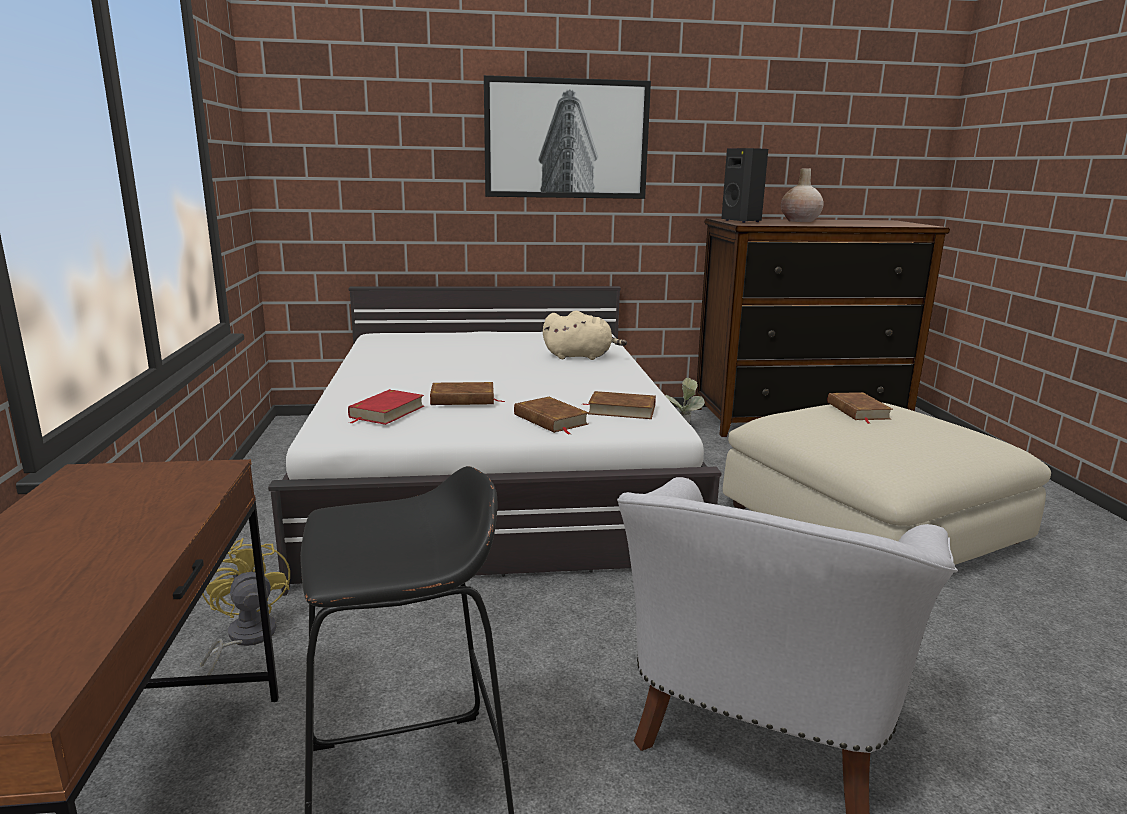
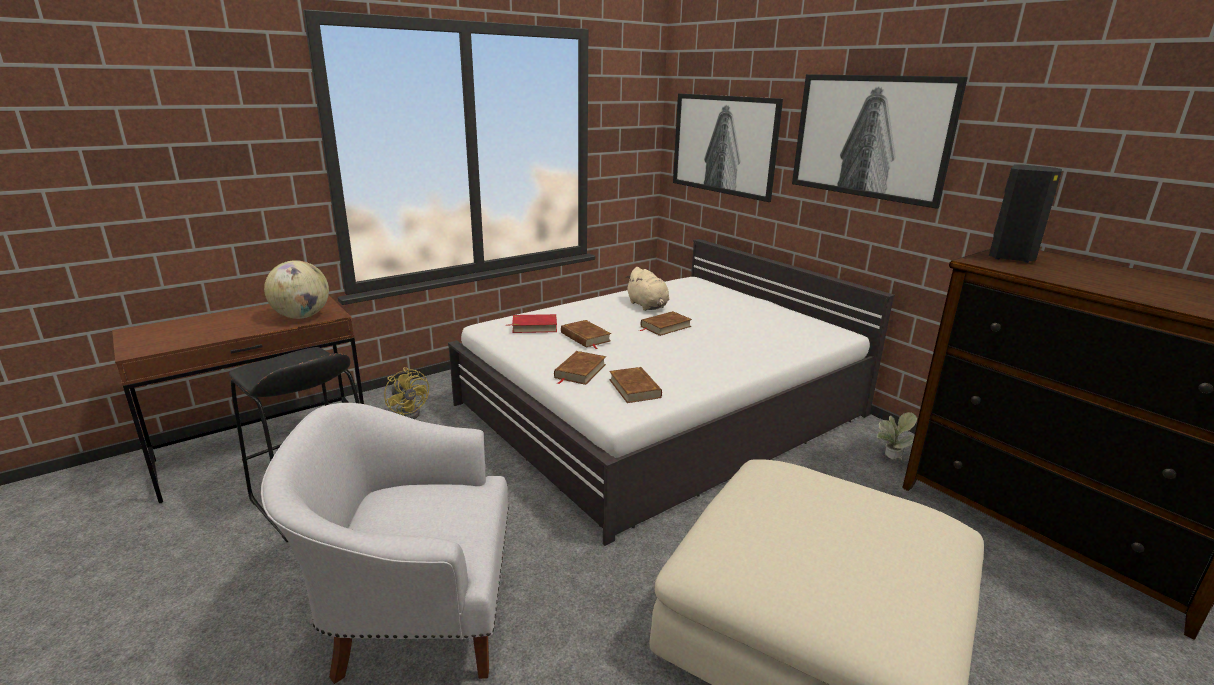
camera: 60 degrees right, 5 degrees up
yellow fan [200,538,290,686] -> yellow fan turned 105 degrees clockwise [384,367,429,419]
beige plush toy [543,311,627,360] -> beige plush toy moved to [625,267,669,311]
beige vase [781,168,823,222] -> none
brown book [827,392,893,424] -> brown book moved to [639,311,692,336]
none -> globe [264,260,329,319]
none -> picture [673,94,783,202]

